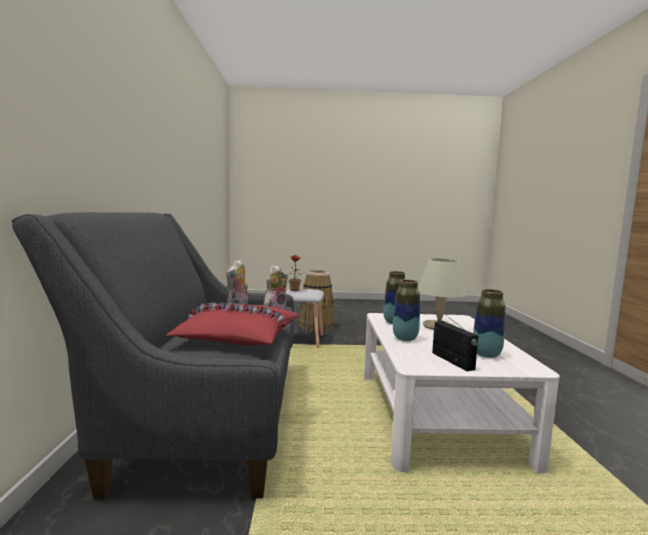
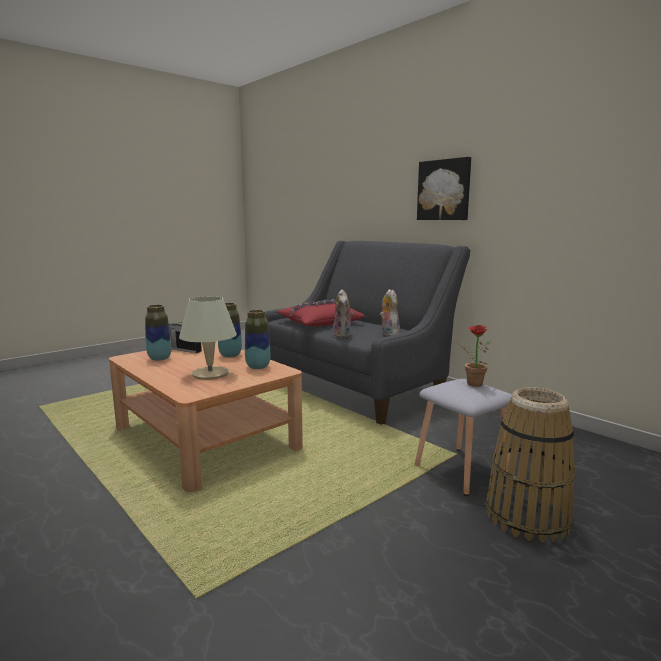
camera: 140 degrees right, 5 degrees up
white coffee table [364,313,560,473] -> brown coffee table [109,341,303,492]
none -> picture [417,157,471,220]

